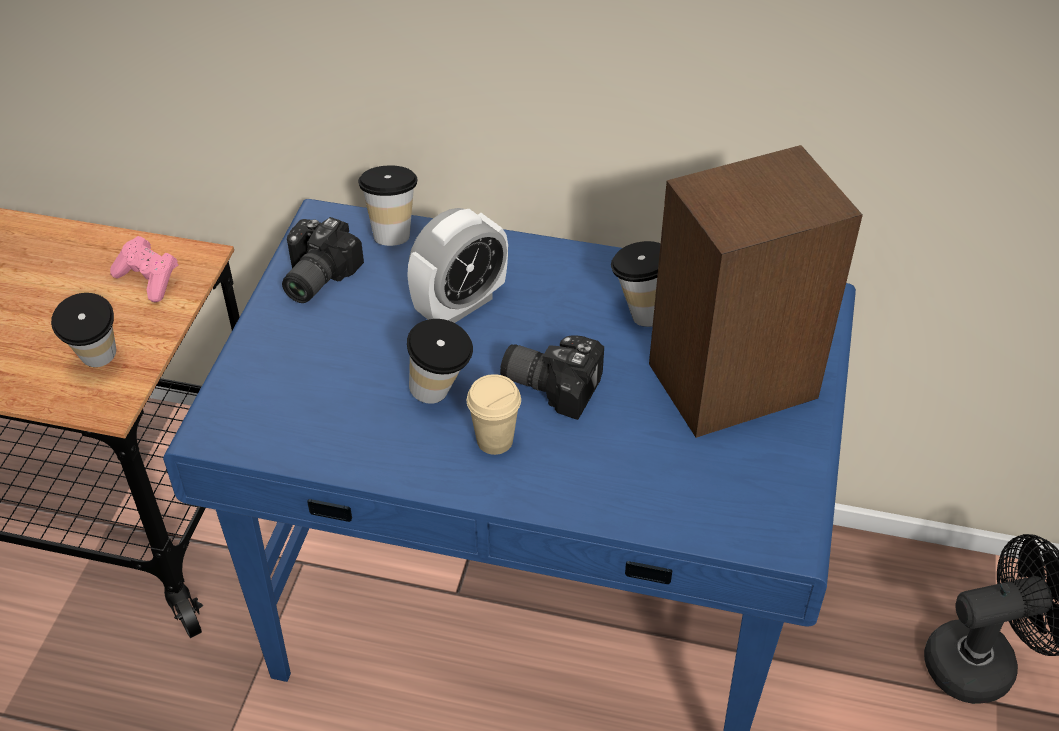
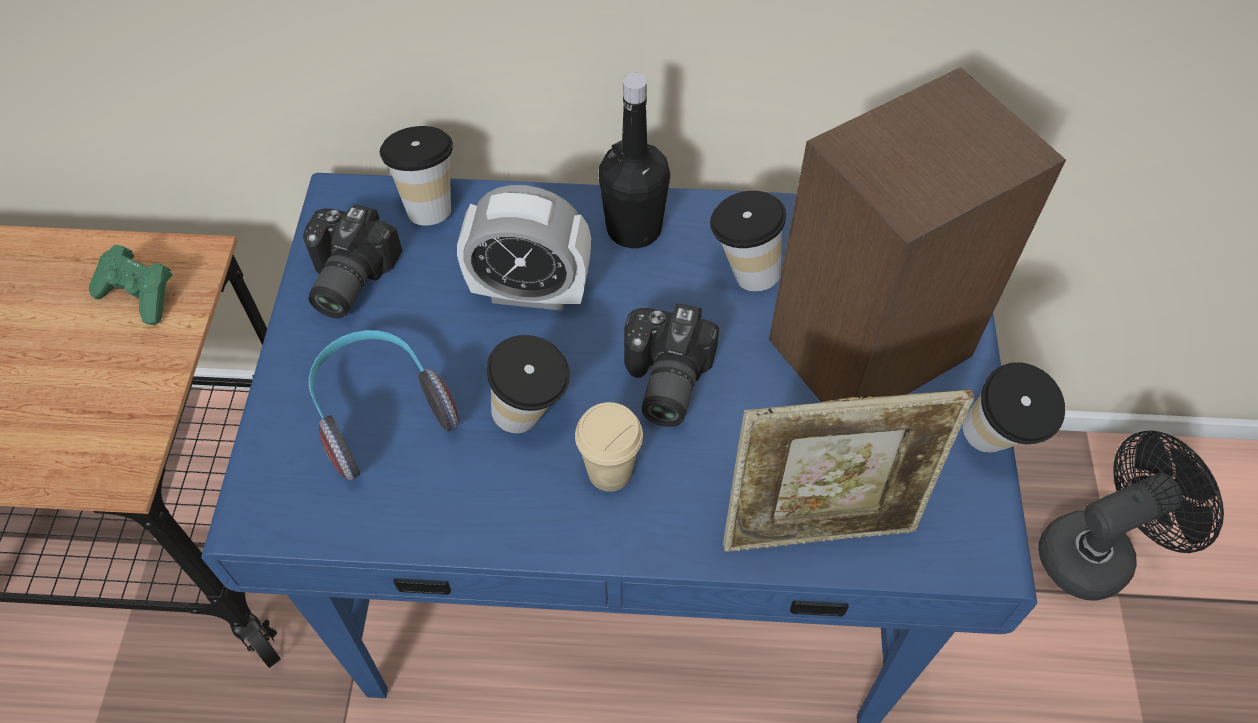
camera: 10 degrees left, 10 degrees up
cup [51,293,116,367] -> cup moved to [963,362,1065,453]
pink game controller [110,236,178,302] -> green game controller [89,245,173,325]
alarm clock [407,208,508,323] -> alarm clock turned 60 degrees clockwise [457,185,591,311]
camera [500,335,604,420] -> camera turned 90 degrees counterclockwise [624,303,719,427]
none -> headphones [309,330,459,480]
none -> black bottle [599,73,670,248]
none -> picture frame [723,389,974,551]

